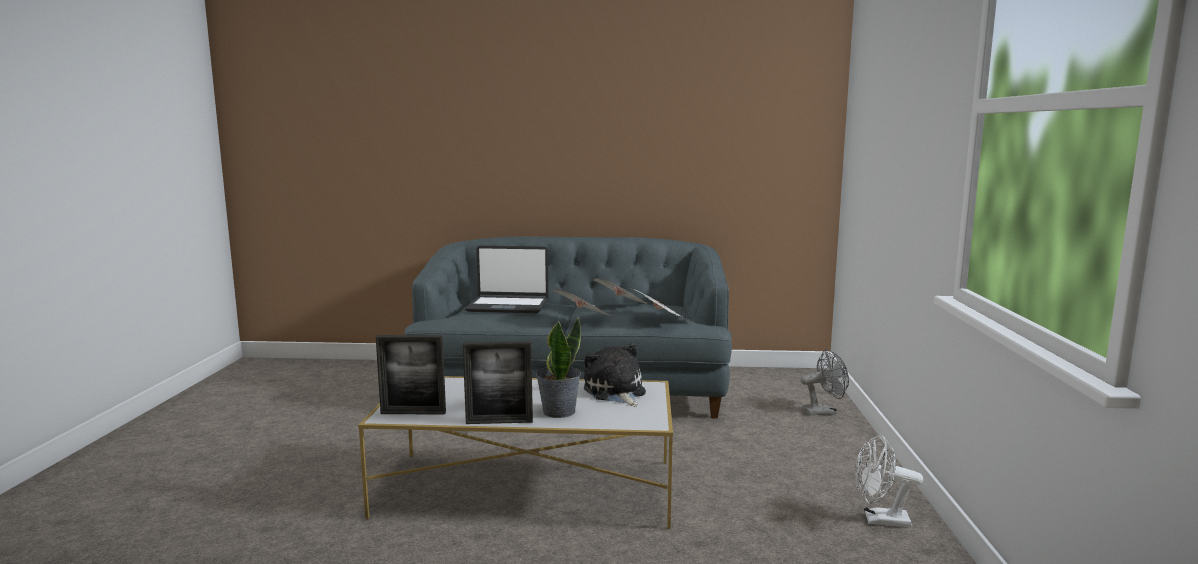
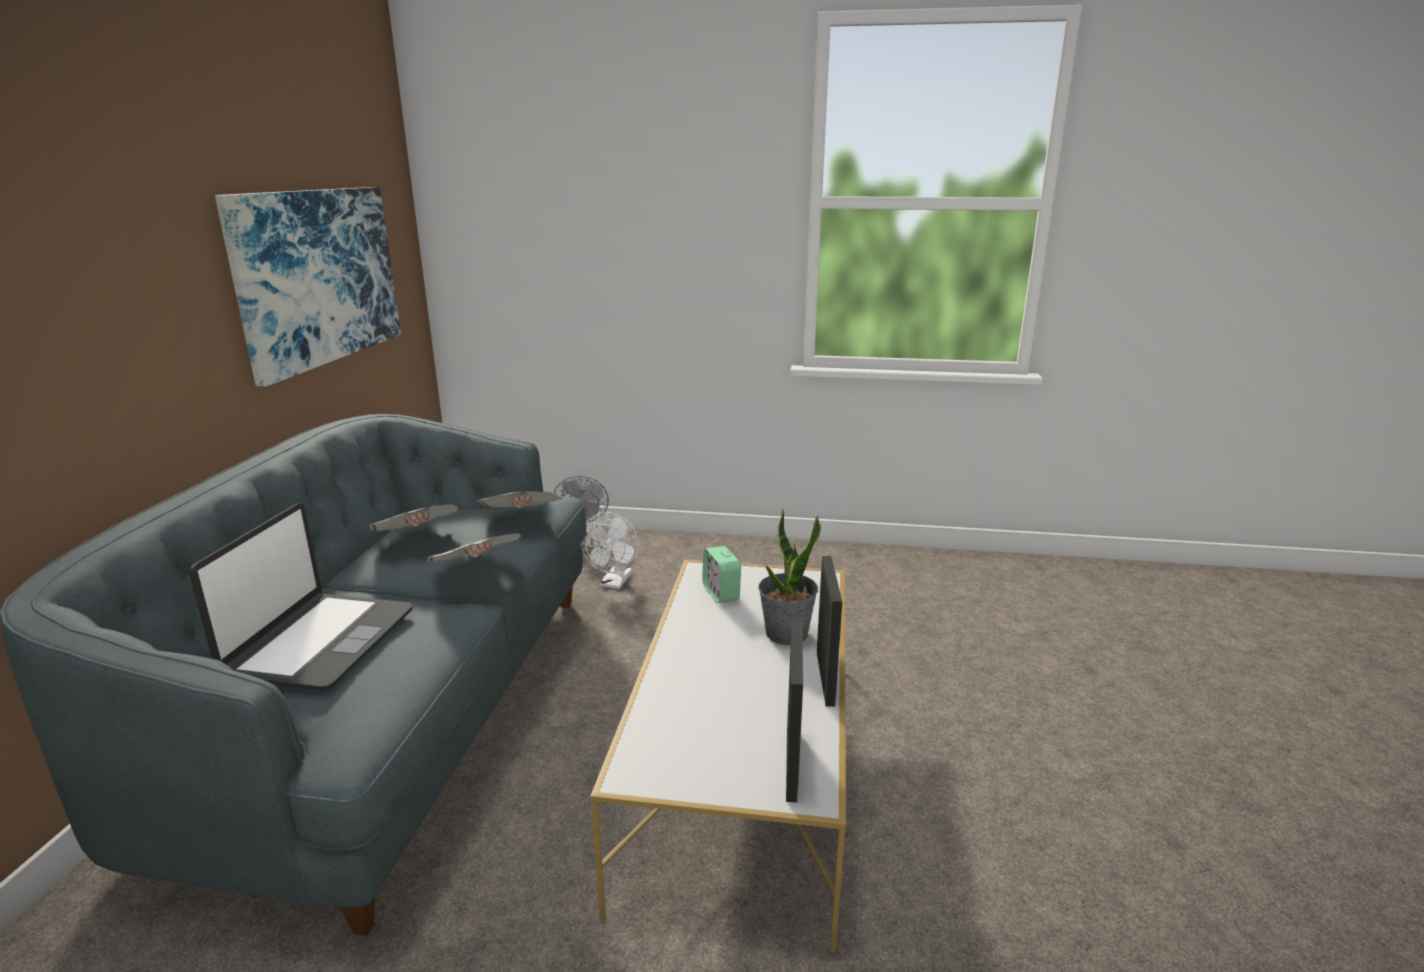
camera: 85 degrees left, 10 degrees up
plush toy [584,343,646,406] -> alarm clock [702,546,741,603]
white fan [855,434,923,527] -> white fan moved to [581,512,639,589]
none -> picture [215,187,401,386]

